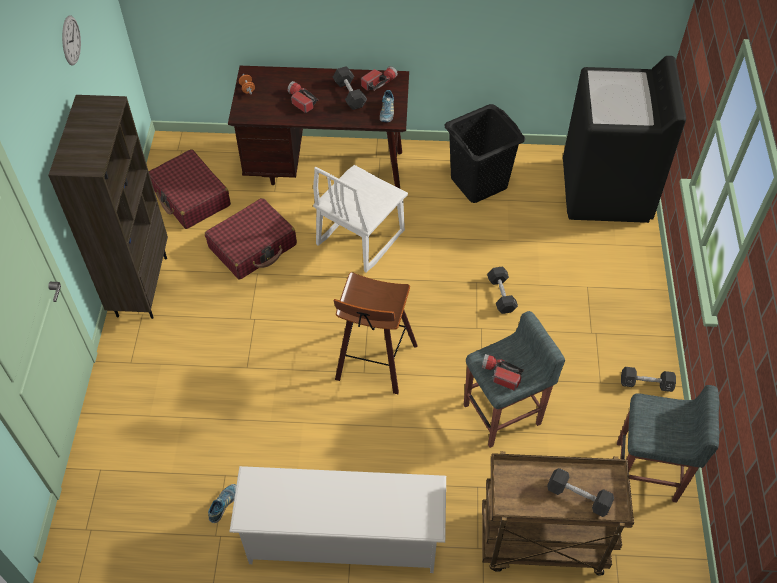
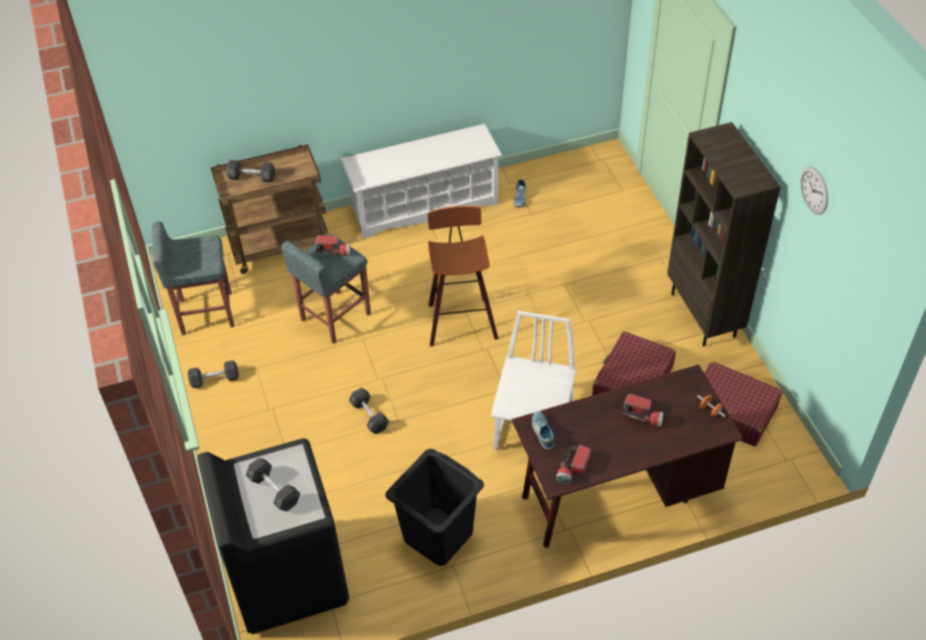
camera: 160 degrees right, 5 degrees down
black dumbbell [333,66,367,110] -> black dumbbell moved to [246,458,300,511]

